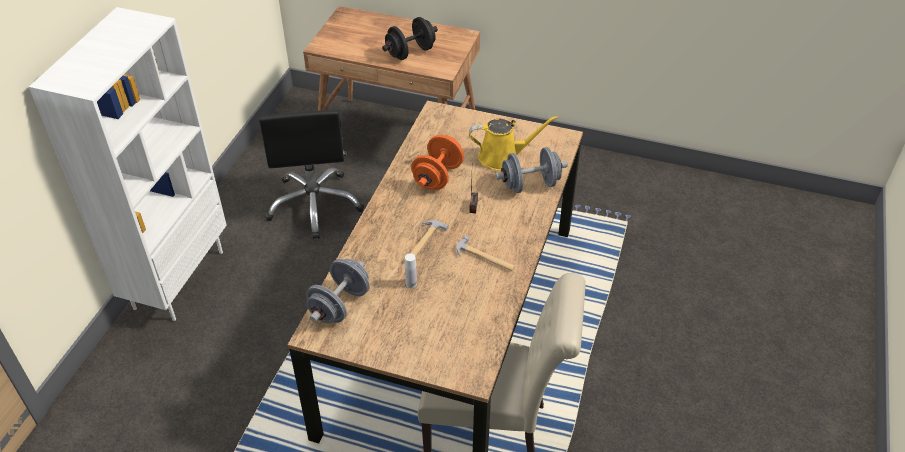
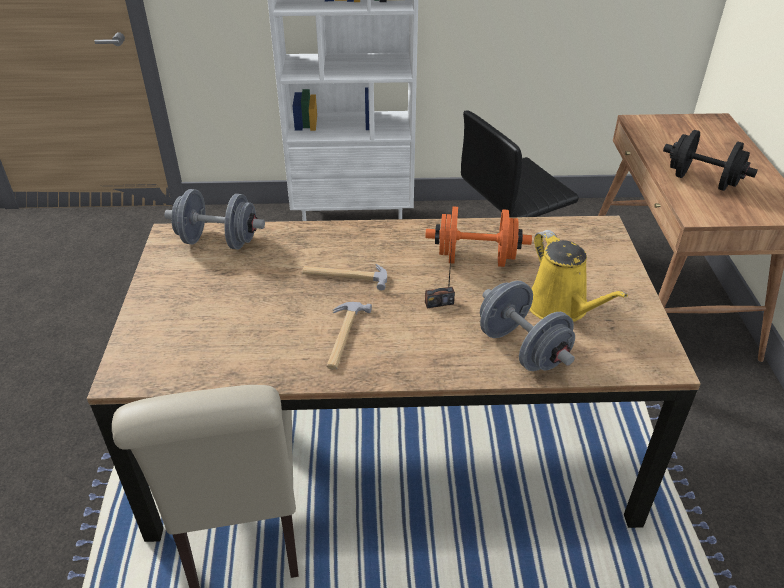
camera: 70 degrees right, 5 degrees down
white bottle [405,253,417,288] -> none

